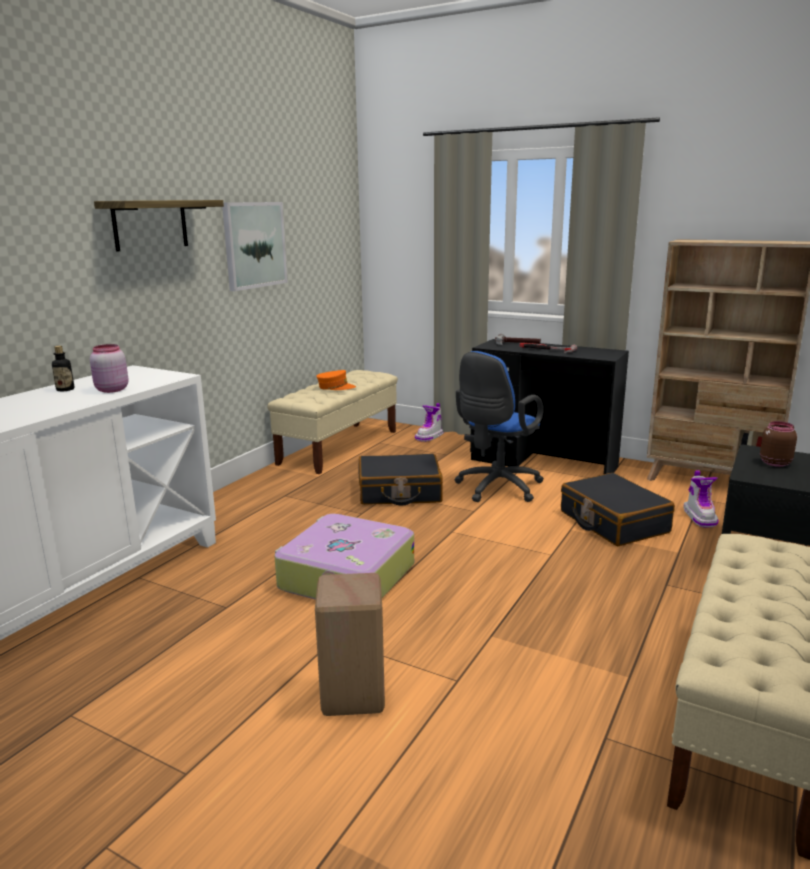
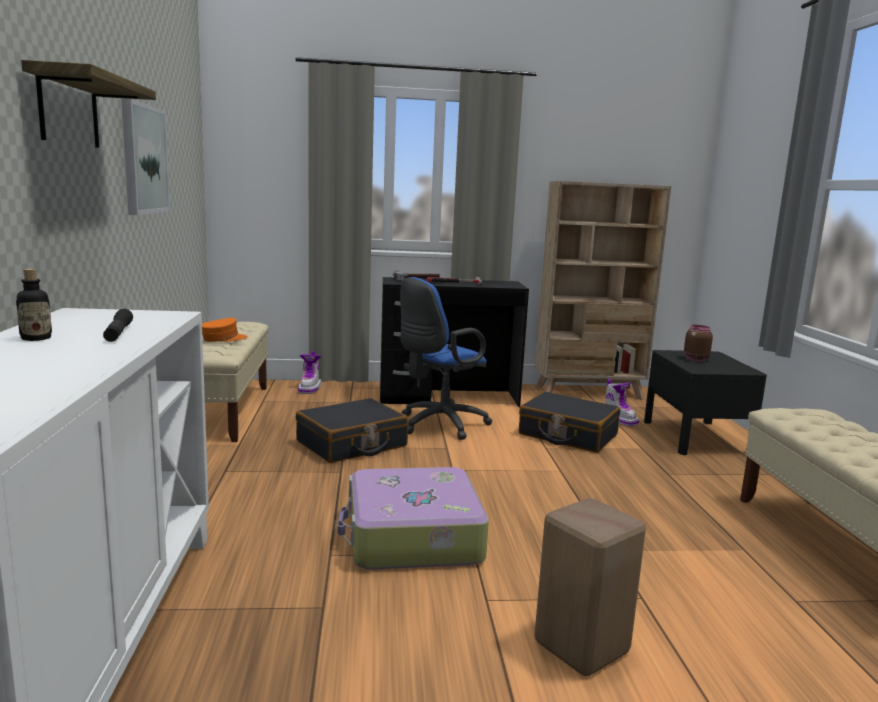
camera: 35 degrees left, 5 degrees down
pink jar [90,344,129,393] -> black flashlight [103,309,133,342]
blue office chair [454,351,544,502] -> blue office chair turned 45 degrees clockwise [400,277,492,440]

